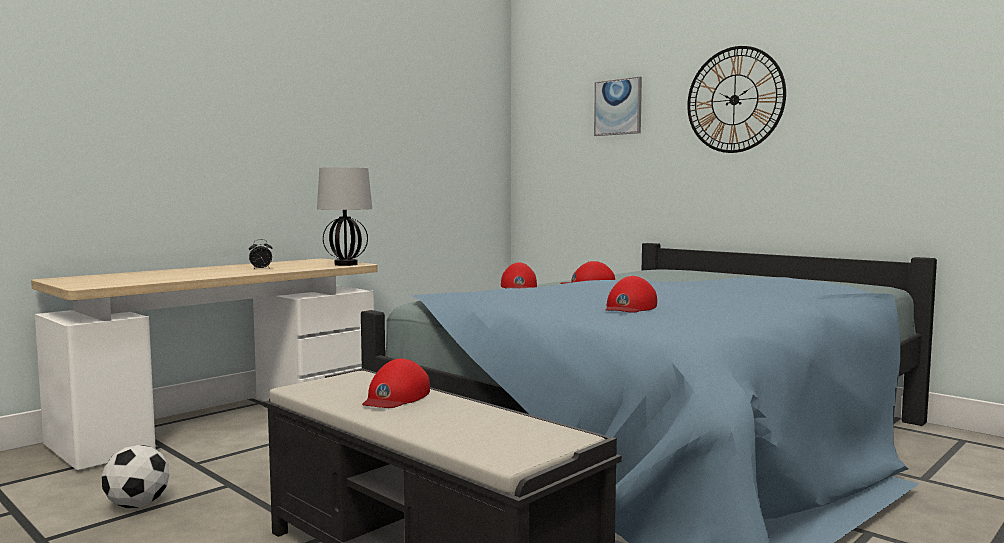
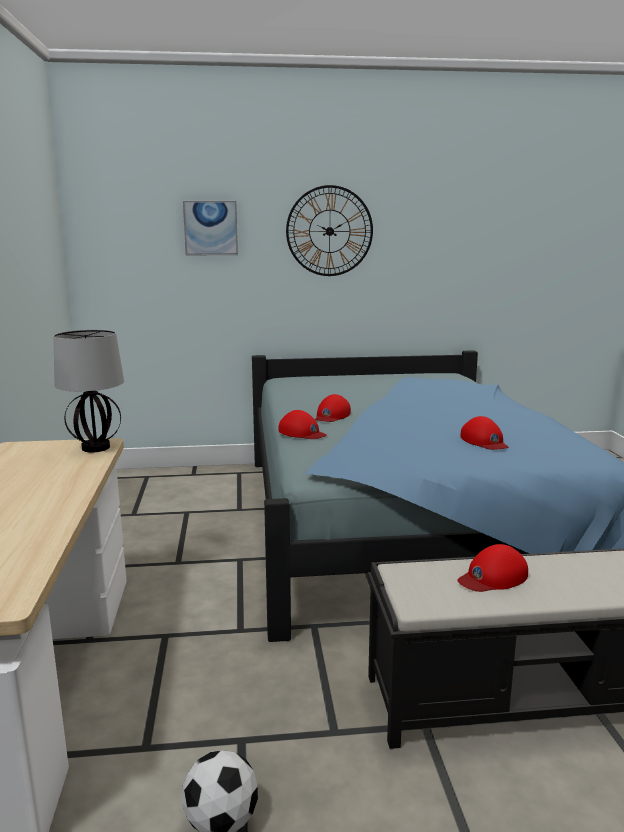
camera: 50 degrees left, 10 degrees up
alarm clock [249,239,272,269] -> none
red cap [362,359,430,408] -> red cap turned 90 degrees clockwise [457,544,528,592]

